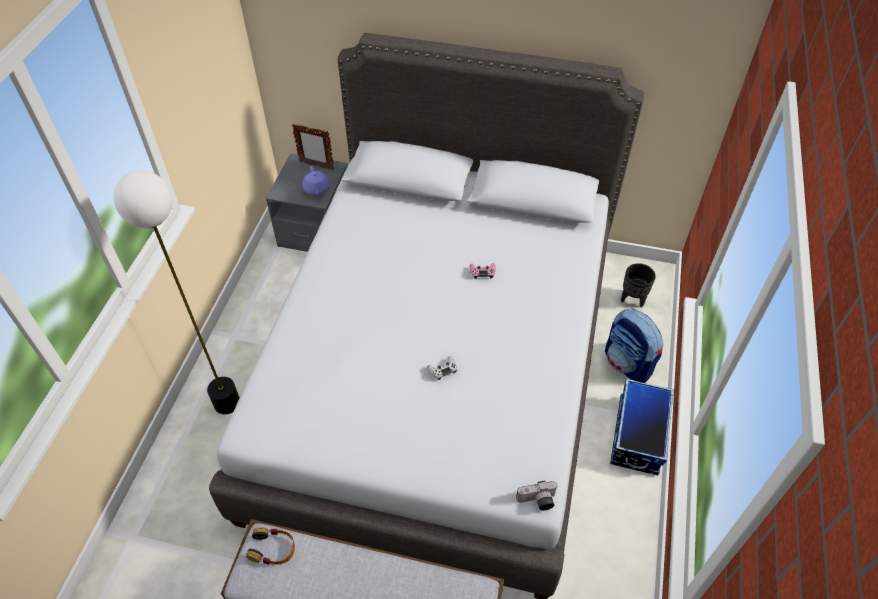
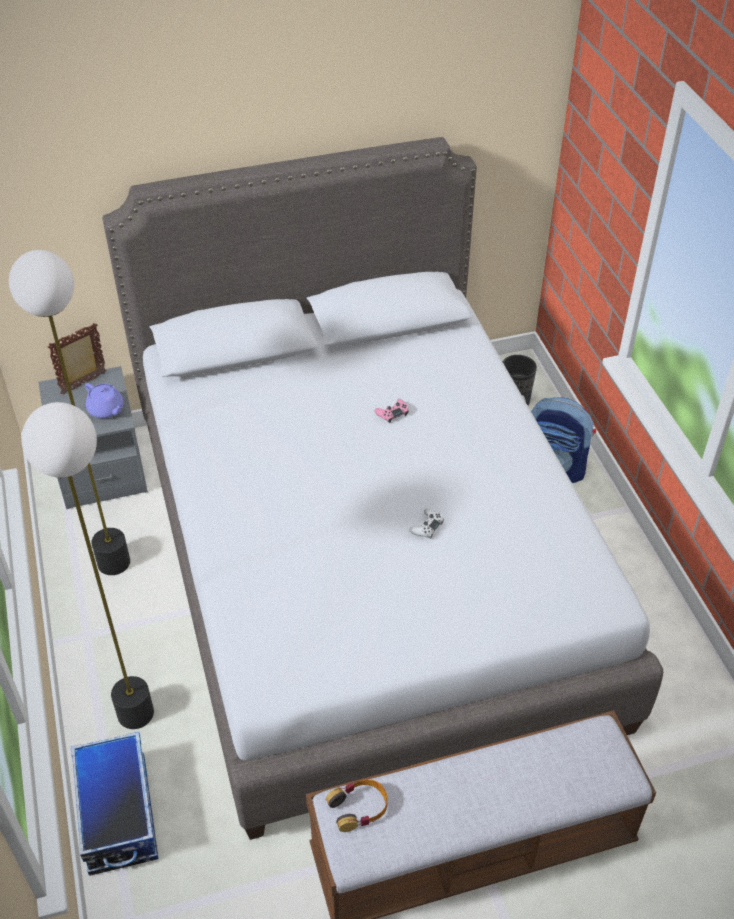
camera: 30 degrees left, 5 degrees down
picture frame [292,124,334,170] -> picture frame turned 150 degrees clockwise [48,323,106,394]
camera [516,481,558,511] -> none
storage box [610,379,674,475] -> storage box moved to [71,732,158,876]
none -> floor lamp [9,250,130,575]

